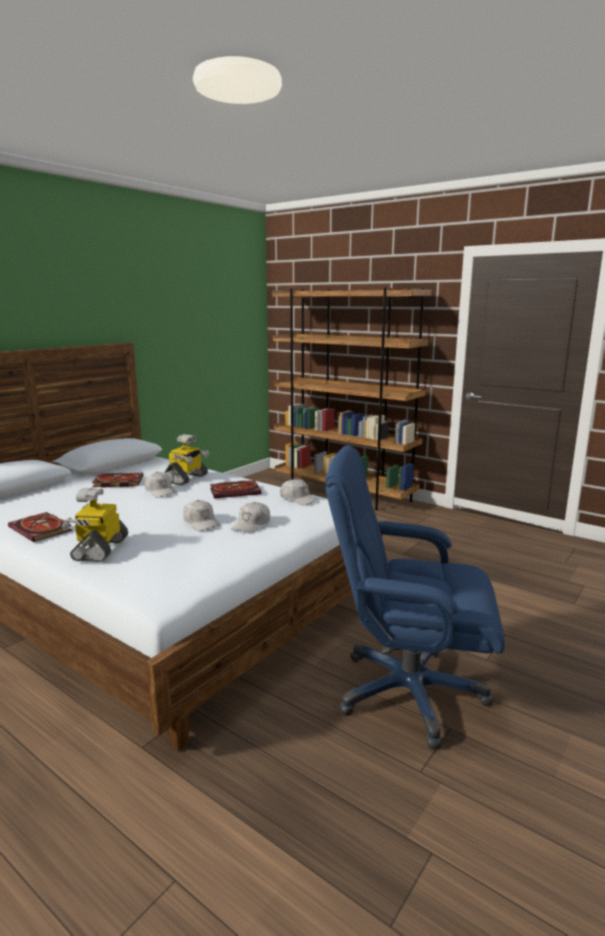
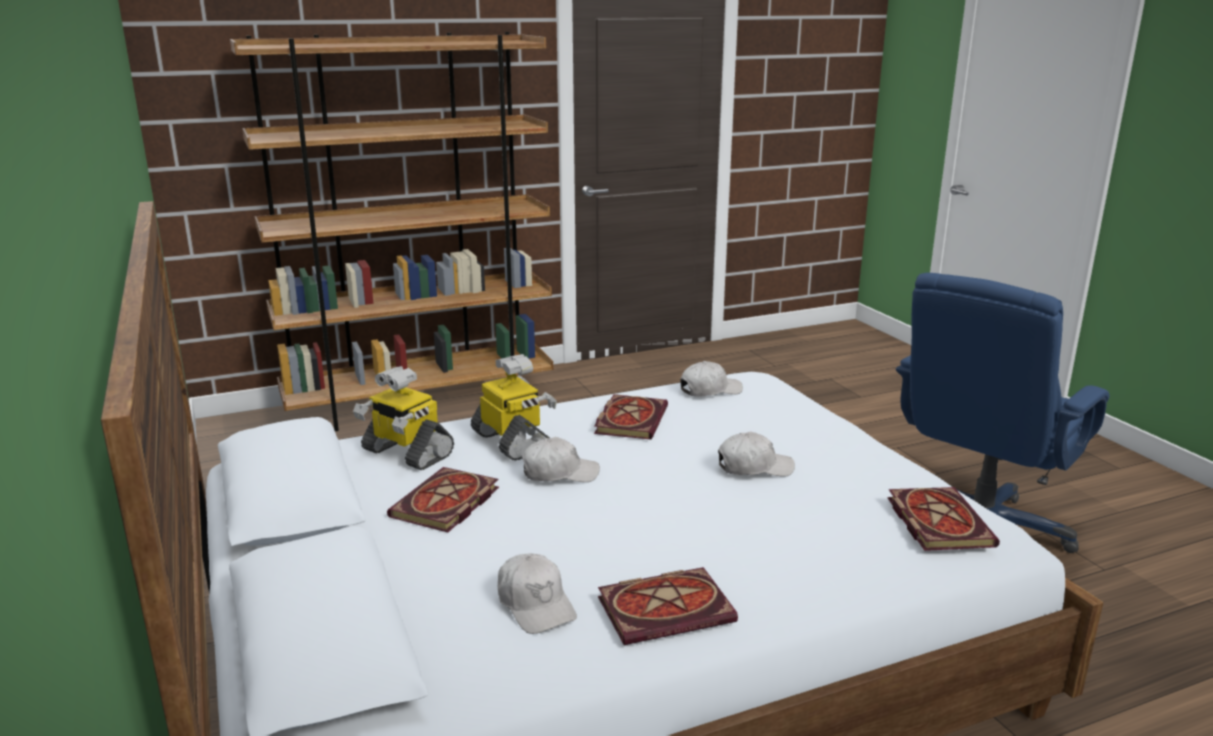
camera: 60 degrees left, 5 degrees up
toy robot [62,488,128,562] -> toy robot moved to [353,366,454,470]
white cap [231,502,270,534] -> white cap moved to [498,553,577,634]
none -> book [888,487,1000,551]

